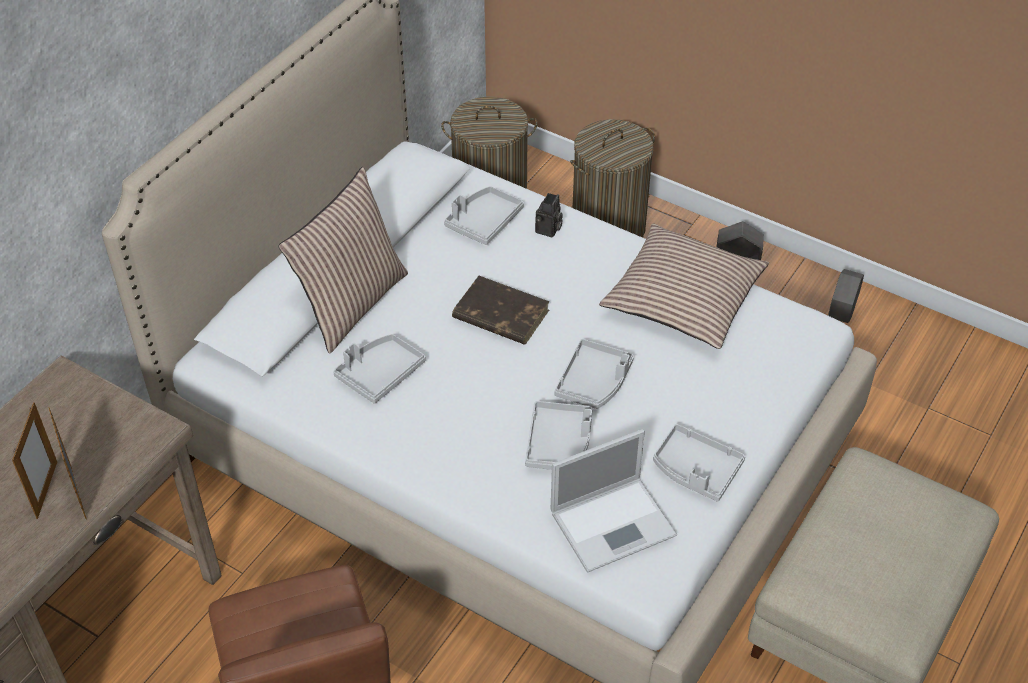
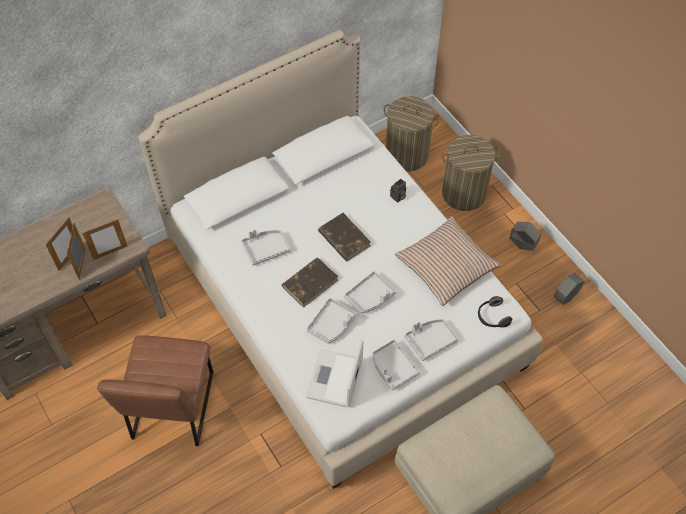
camera: 25 degrees right, 10 degrees up
pillow [278,167,408,353] -> none
grey tray [444,186,524,245] -> grey tray moved to [404,319,458,361]
laptop [551,429,677,573] -> laptop turned 105 degrees clockwise [306,339,364,408]
none -> picture frame [83,219,128,260]
none -> brown book [282,257,338,308]
none -> headphones [478,296,512,328]

